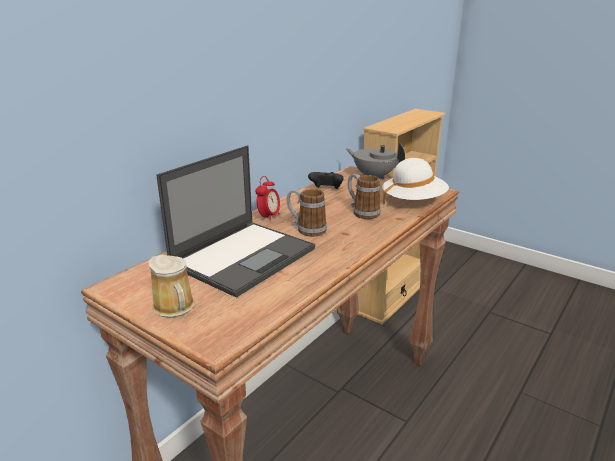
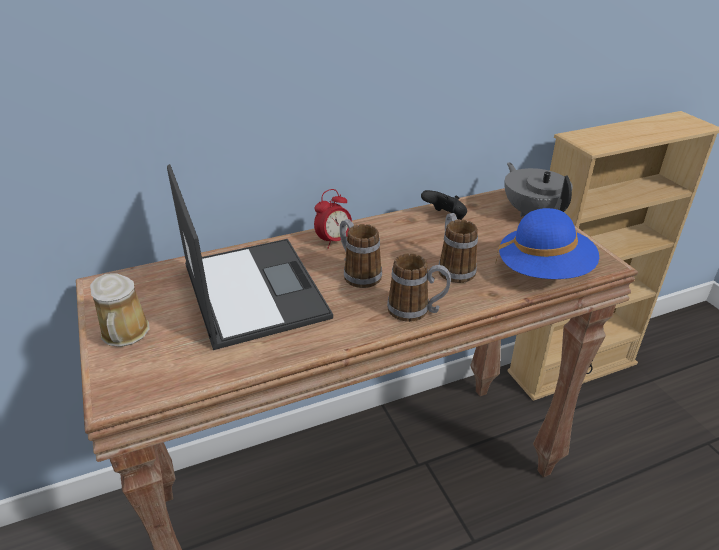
camera: 30 degrees right, 10 degrees up
laptop [156,145,315,298] -> laptop turned 90 degrees counterclockwise [167,164,333,350]
white hat [382,158,449,204] -> blue hat [495,208,599,279]
none -> mug [387,253,451,322]

